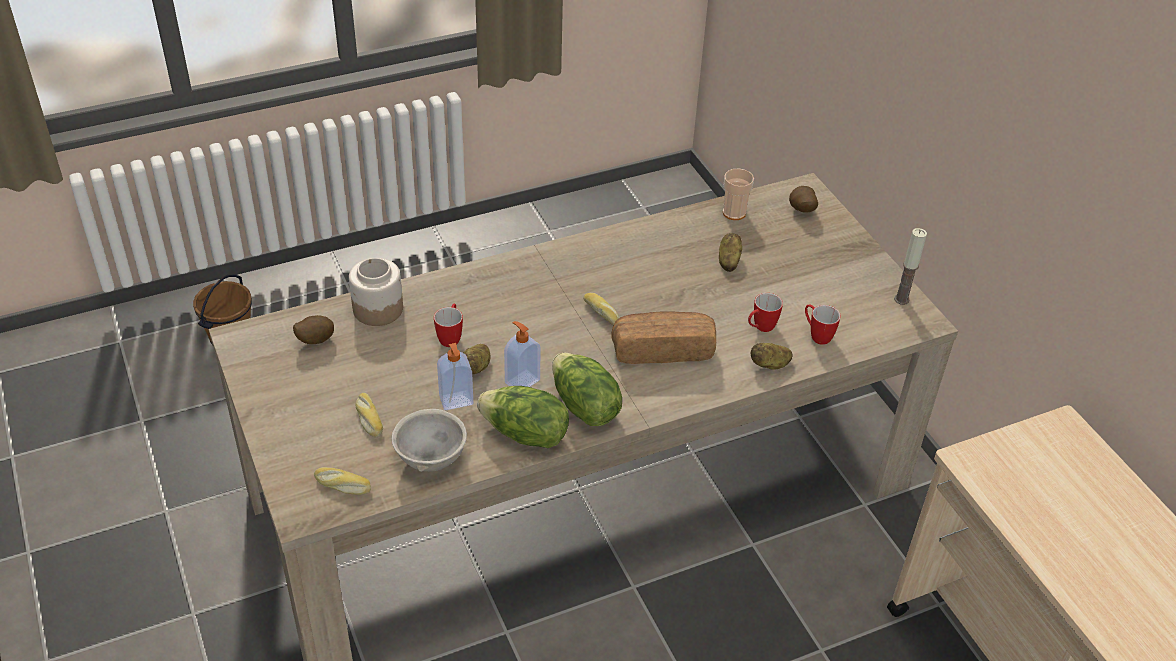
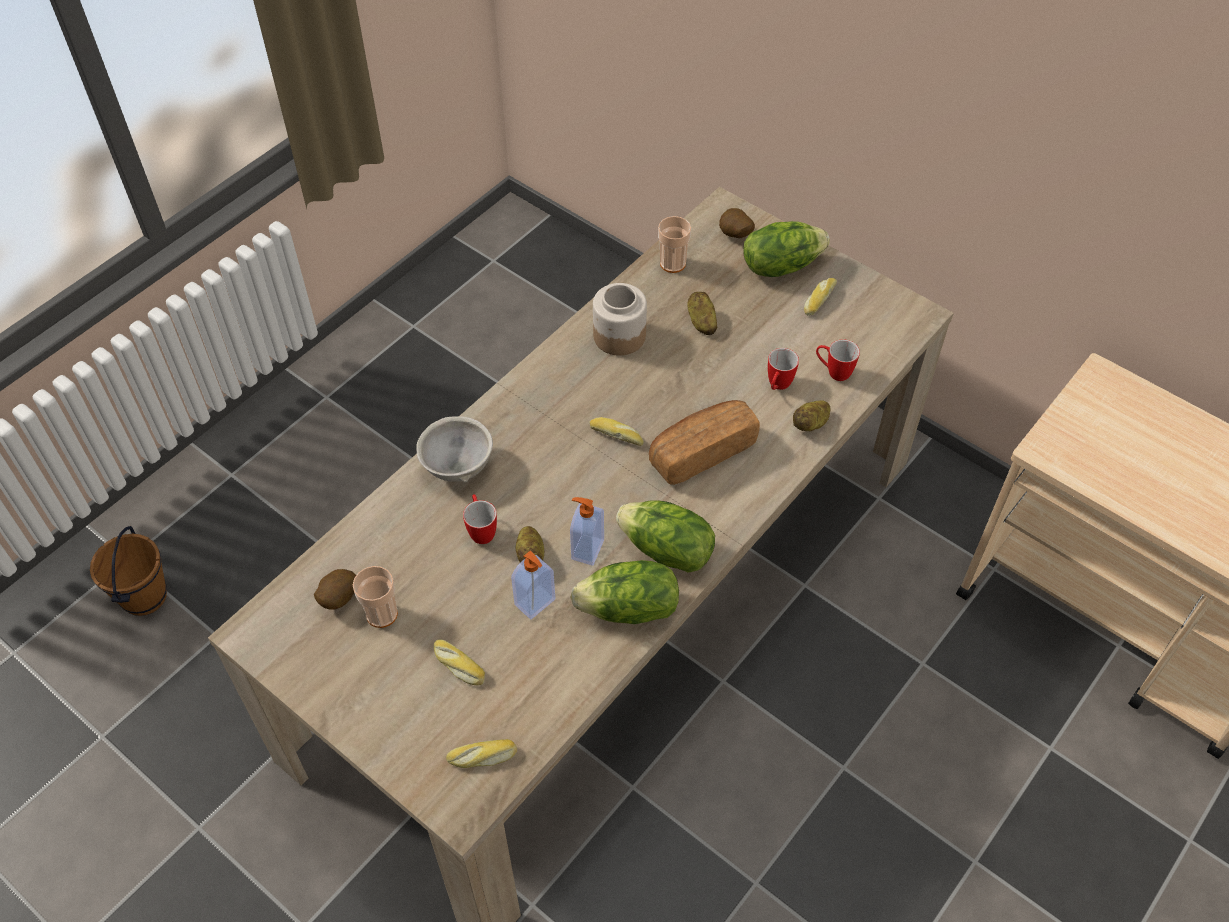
camera: 25 degrees left, 10 degrees up
jar [349,258,403,326] -> jar moved to [593,283,647,356]
grey bowl [391,409,467,472] -> grey bowl moved to [416,416,493,482]
candle [894,228,927,305] -> none
none -> cup [353,566,398,628]
none -> lettuce [743,221,830,277]
none -> bread [804,278,837,316]

